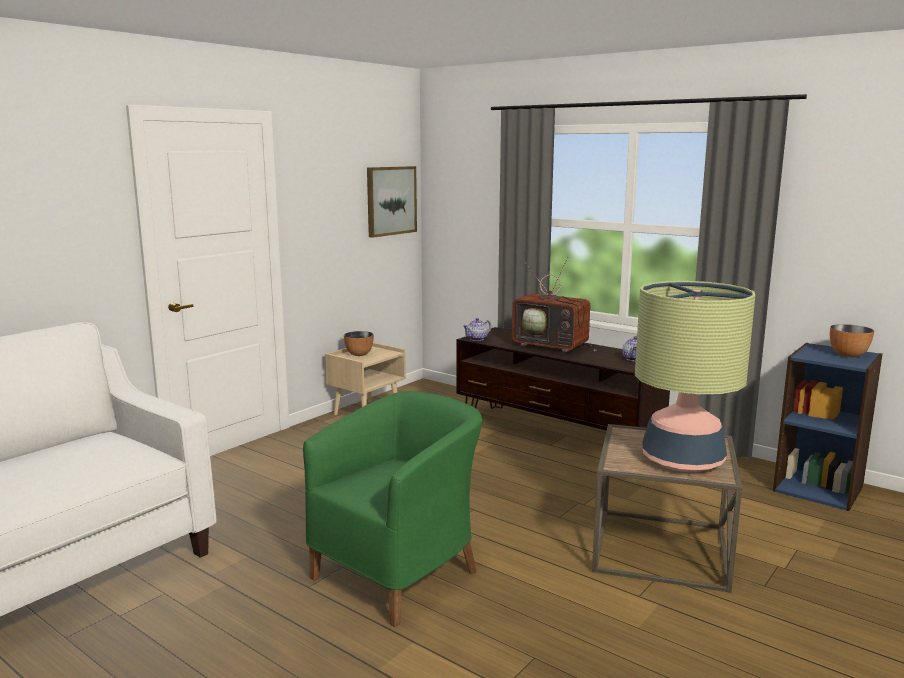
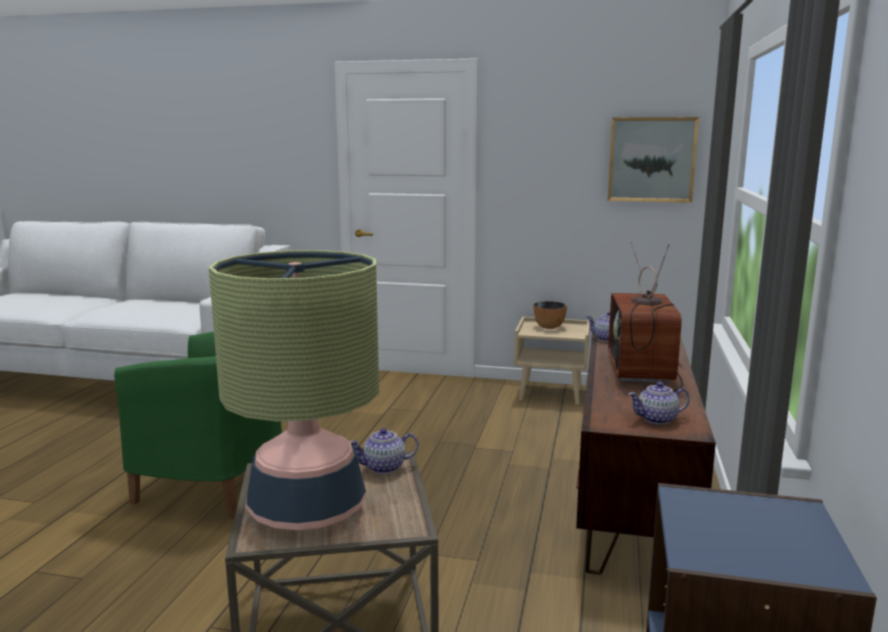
camera: 65 degrees right, 0 degrees up
bowl [830,324,874,357] -> none
none -> teapot [350,428,418,474]

